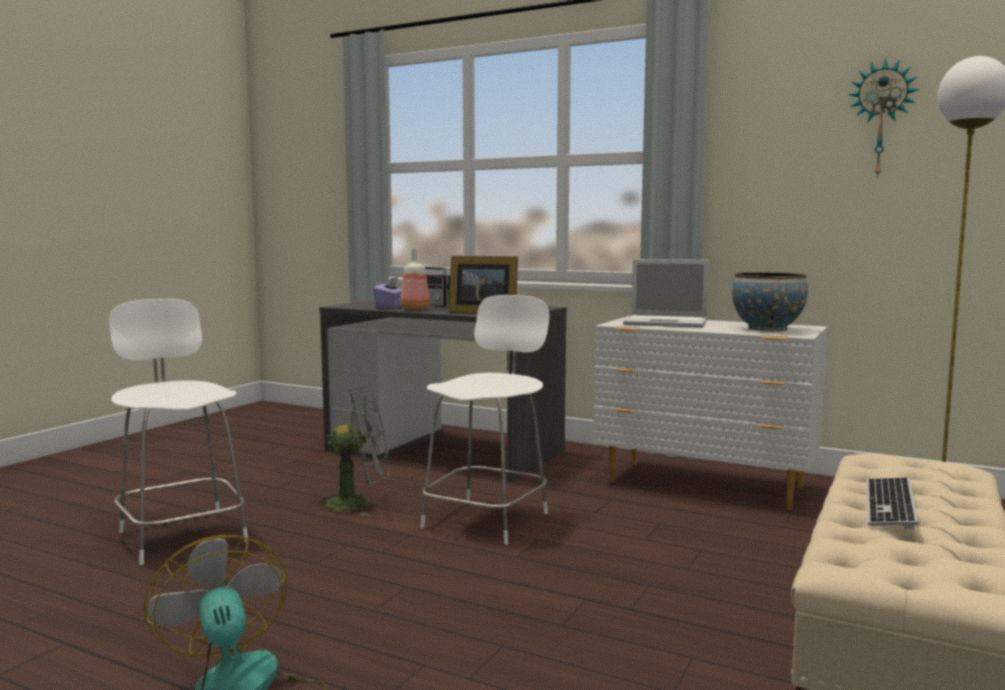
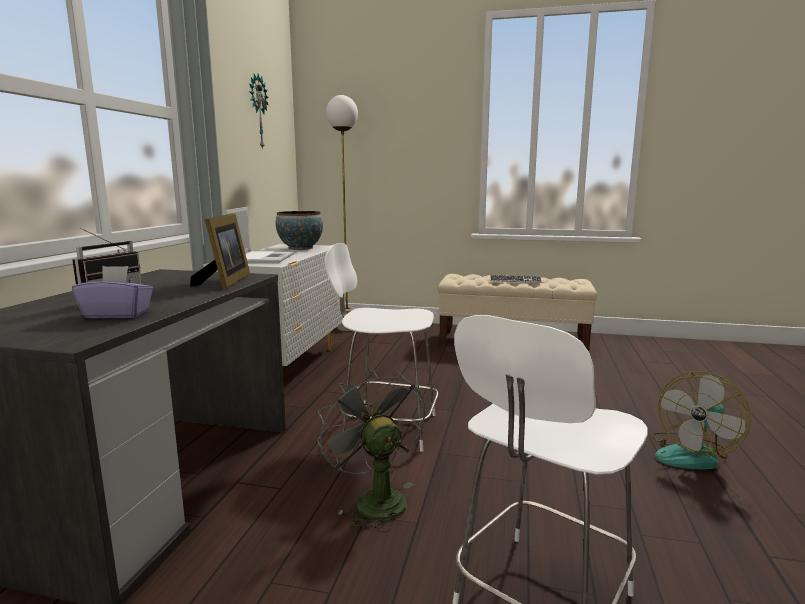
camera: 105 degrees left, 5 degrees up
bottle [400,248,430,310] -> none

